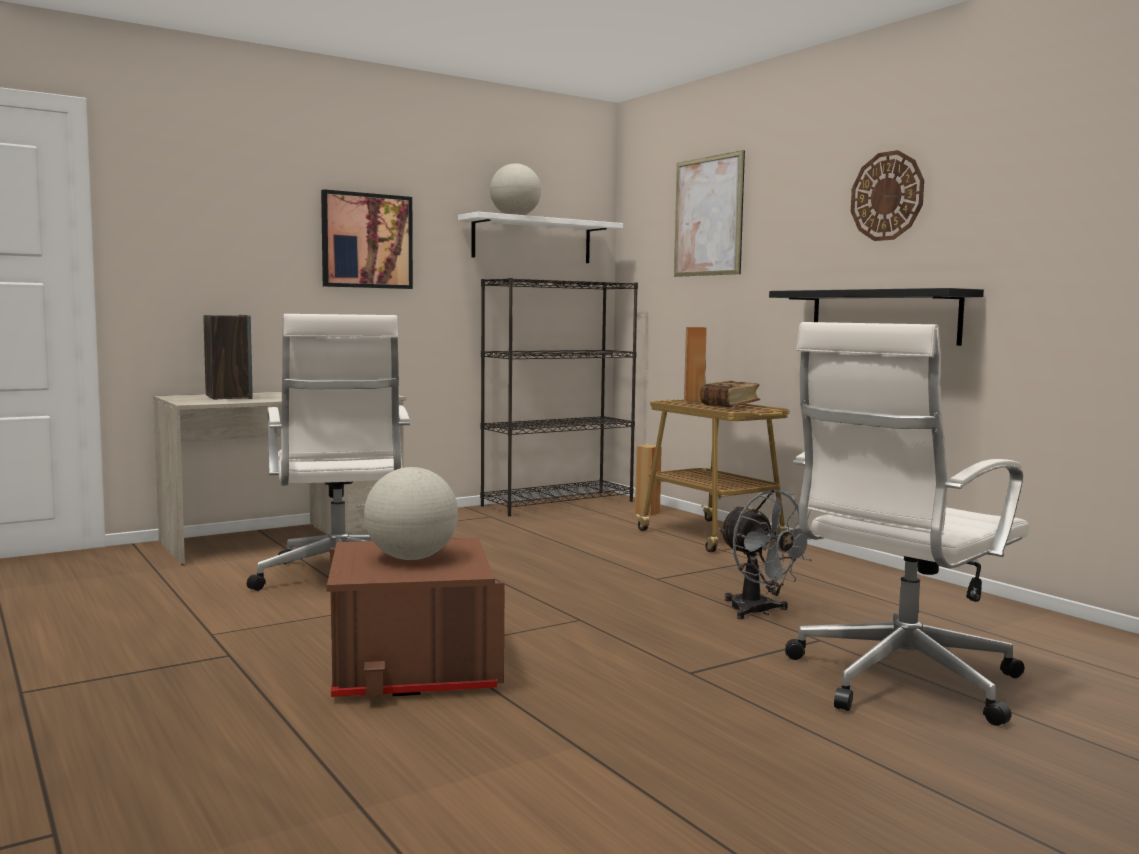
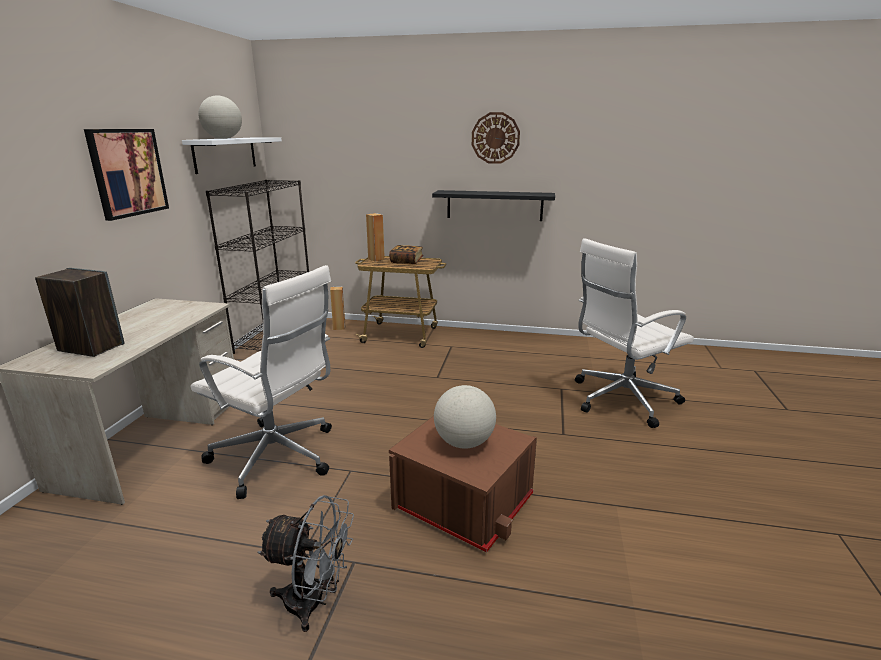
camera: 45 degrees left, 15 degrees up
picture [674,150,745,277] -> none
grey fan [719,489,812,619] -> grey fan moved to [258,495,354,632]
white office chair [785,322,1030,726] -> white office chair turned 60 degrees clockwise [575,238,694,428]

